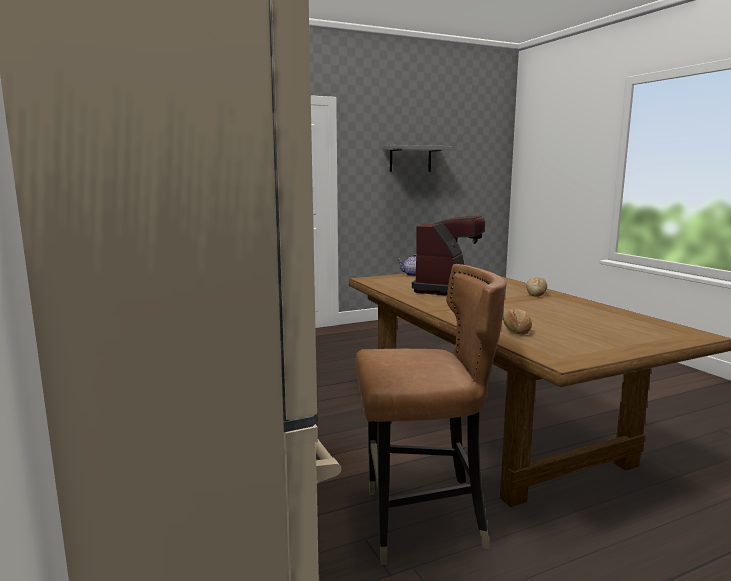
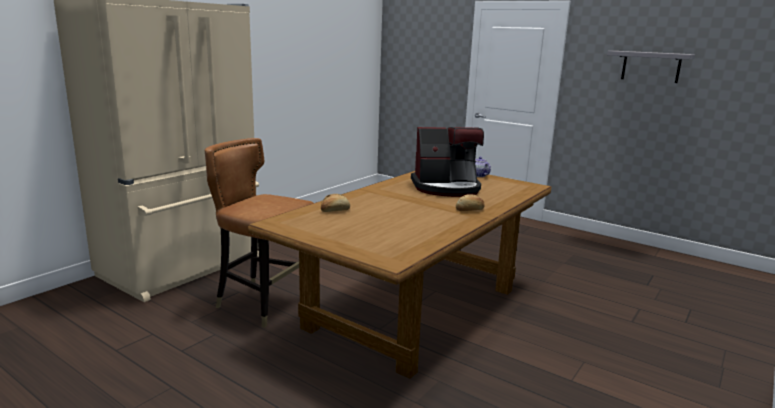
camera: 60 degrees right, 5 degrees up
brown chair [356,264,507,565] -> brown chair turned 150 degrees clockwise [205,138,313,328]

